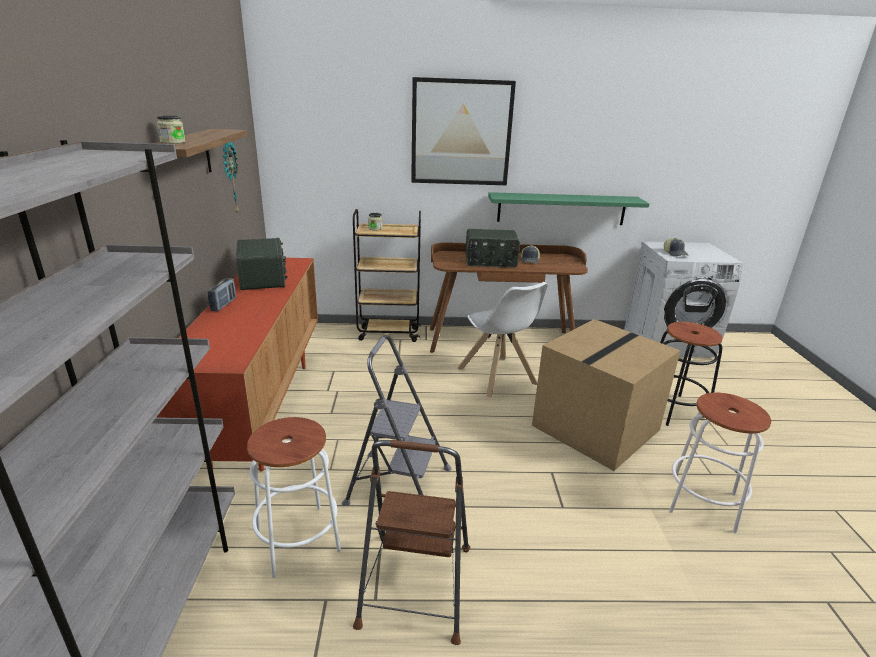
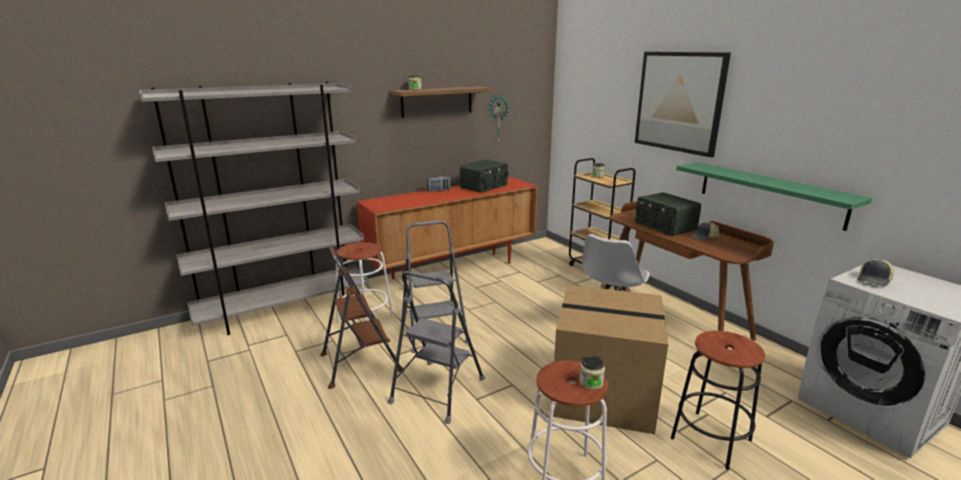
camera: 60 degrees right, 5 degrees down
none -> grey step ladder [387,271,485,424]
none -> jar [579,356,605,390]

